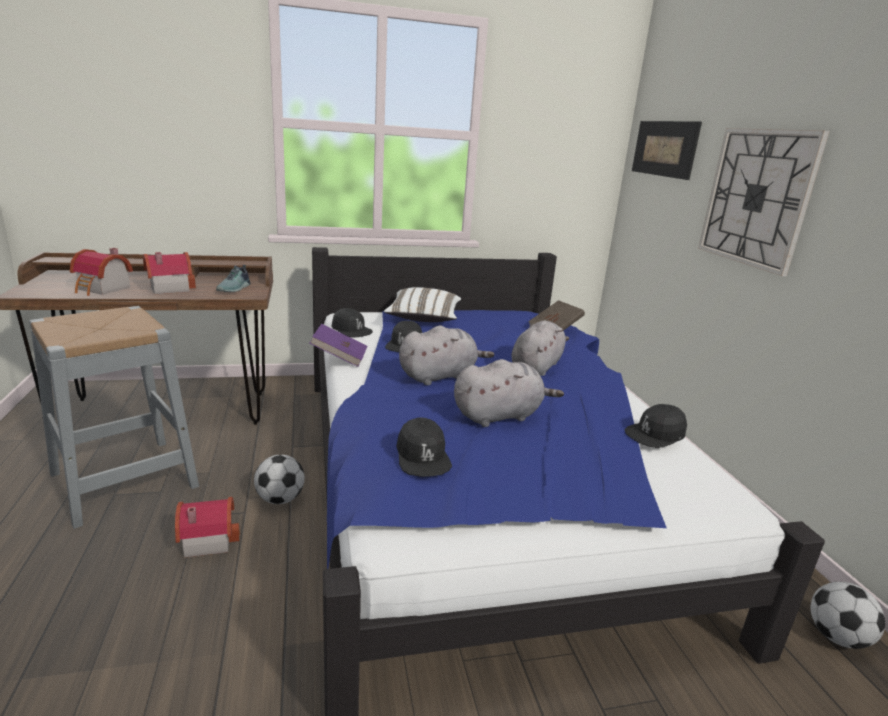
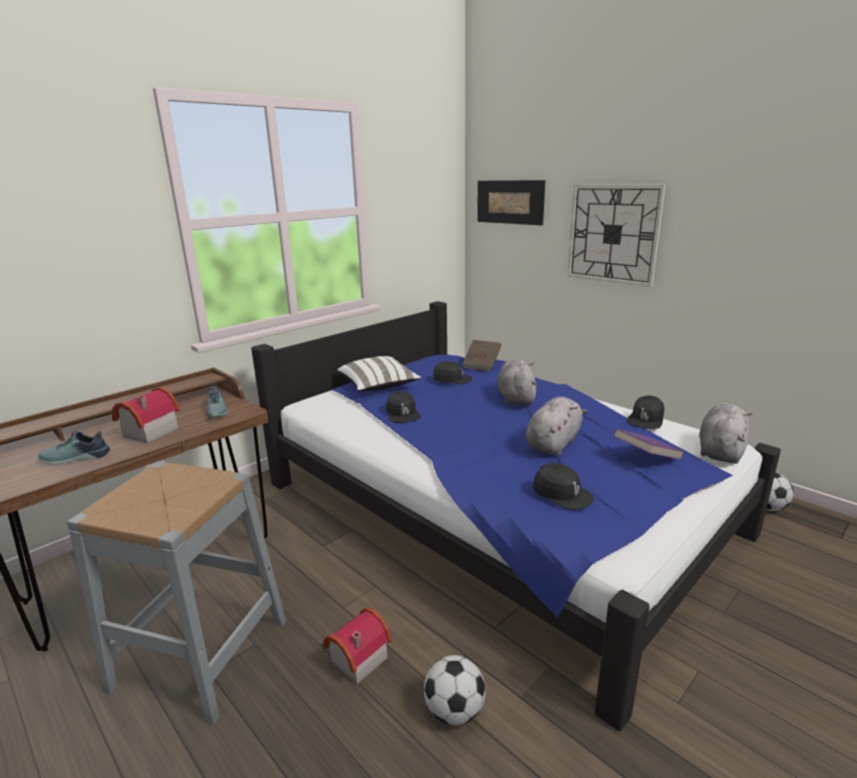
camera: 30 degrees left, 0 degrees up
toy house [70,248,133,296] -> shoe [38,431,110,464]
football [254,455,305,504] -> football moved to [424,655,486,725]
purple book [309,324,367,367] -> purple book moved to [614,429,684,460]
black cap [332,308,373,338] -> black cap moved to [433,361,472,384]
grey plush toy [399,326,494,385] -> grey plush toy moved to [699,403,753,464]

